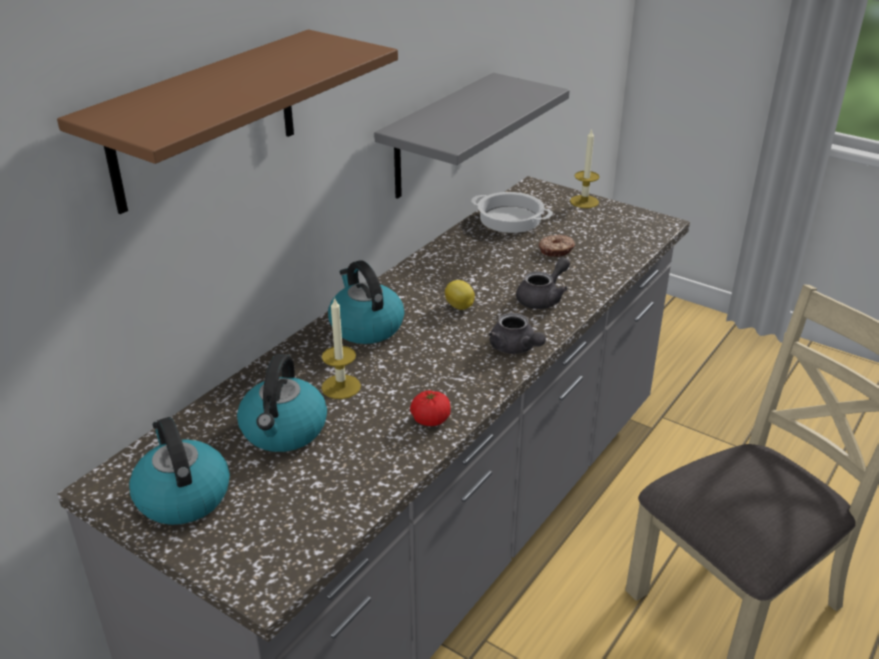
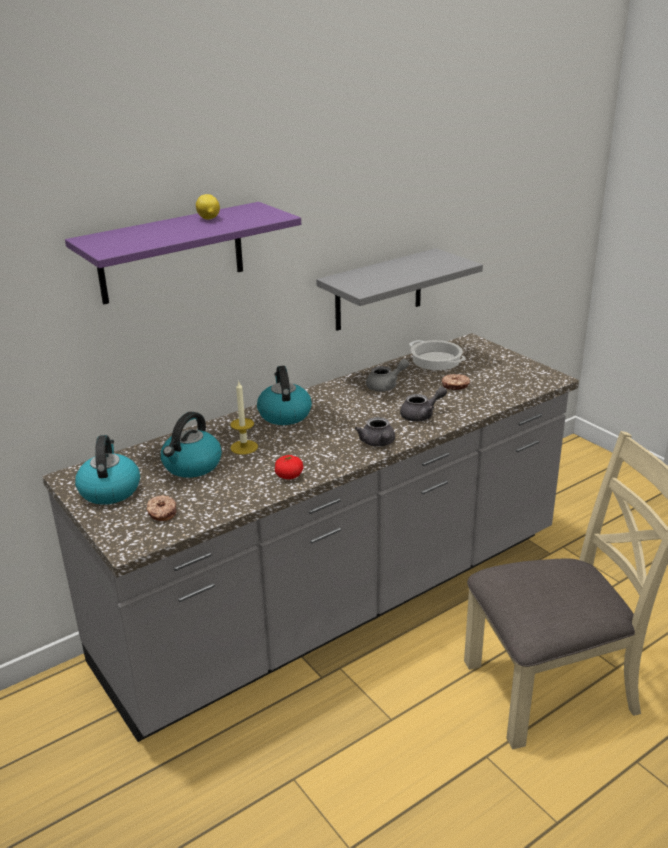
camera: 20 degrees right, 5 degrees down
brown shelf [57,29,398,214] -> purple shelf [65,202,301,304]
lemon [445,280,475,310] -> lemon moved to [196,194,220,220]
candle [570,128,599,208] -> none
none -> donut [147,495,177,521]
none -> grey teapot [366,359,409,392]

